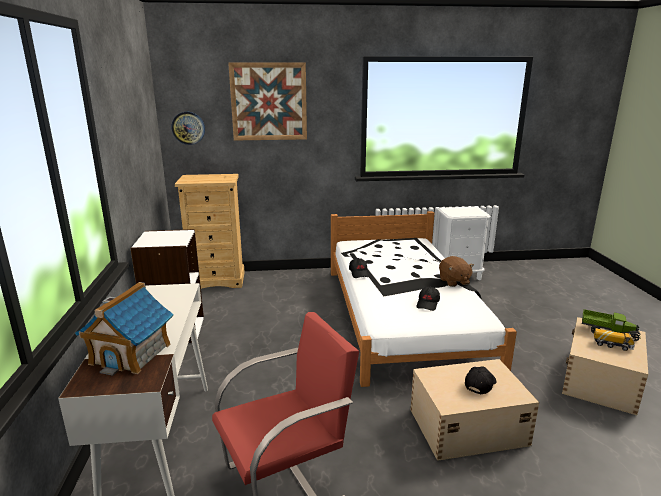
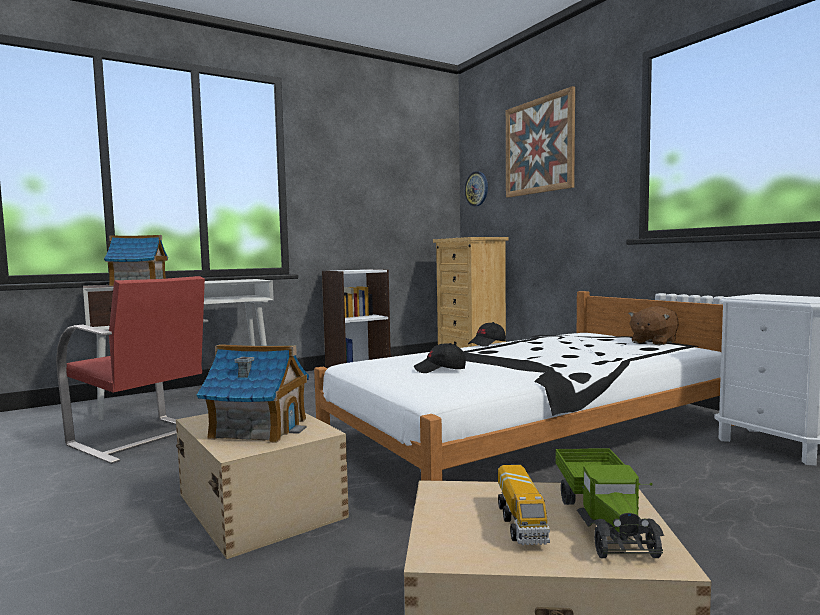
camera: 65 degrees right, 15 degrees down
brown plush toy [439,256,474,287] -> brown plush toy moved to [628,306,679,345]
black cap [465,366,496,394] -> toy house [197,344,309,443]

